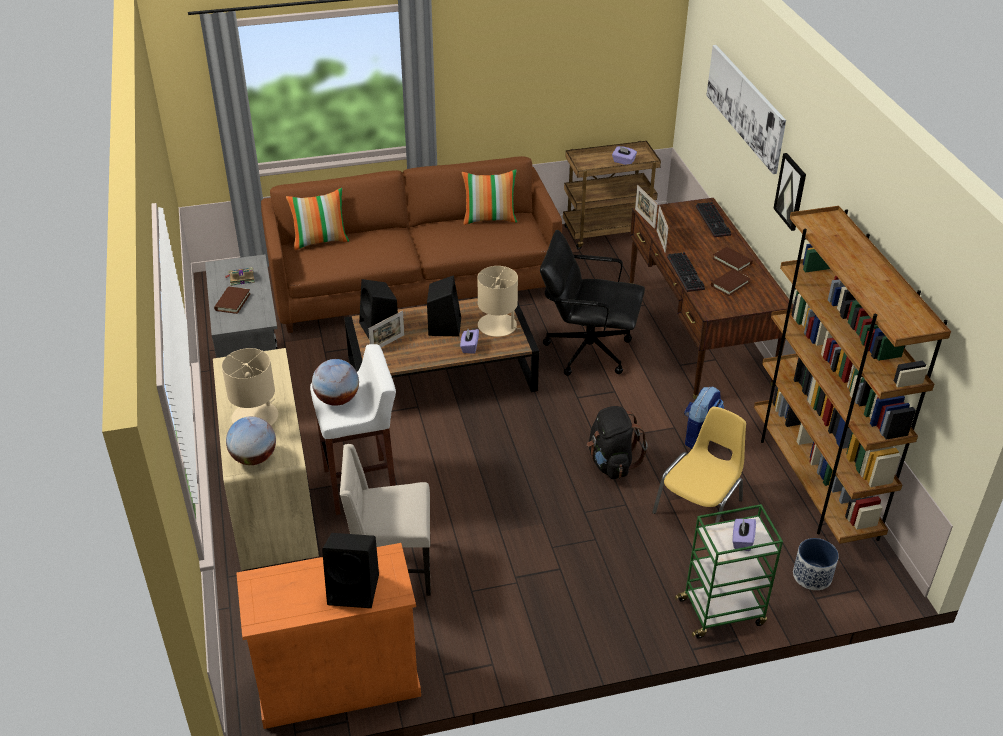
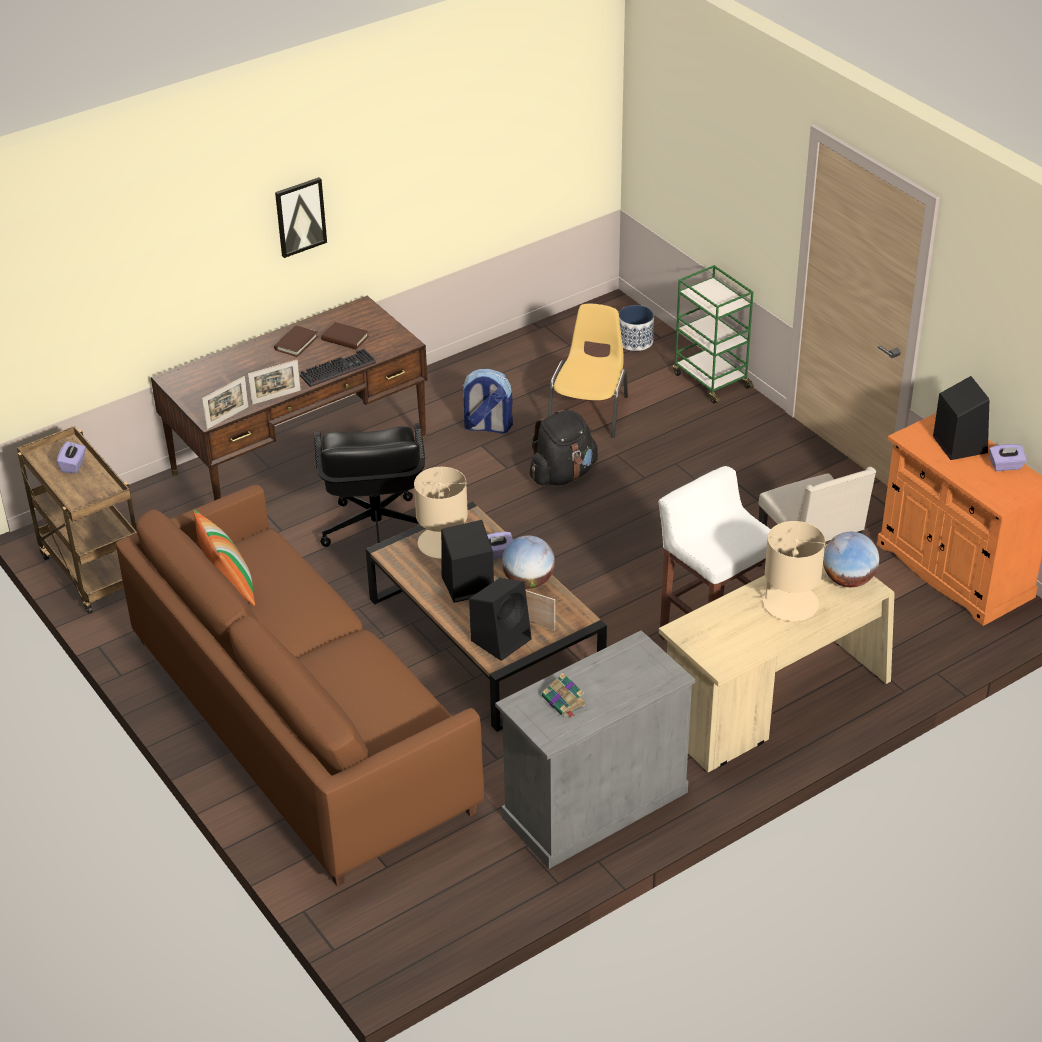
camera: 110 degrees left, 0 degrees up
brown book [214,287,251,314] -> none
pillow [286,188,349,250] -> none
globe [312,359,359,406] -> globe moved to [502,535,555,588]
yellow chair [652,407,746,523] -> yellow chair turned 90 degrees clockwise [548,304,628,437]
keyboard [696,202,731,237] -> none
picture [706,45,786,174] -> none
purple tissue box [732,518,756,551] -> purple tissue box moved to [989,444,1027,471]
brown bookcase [754,206,951,544] -> none

